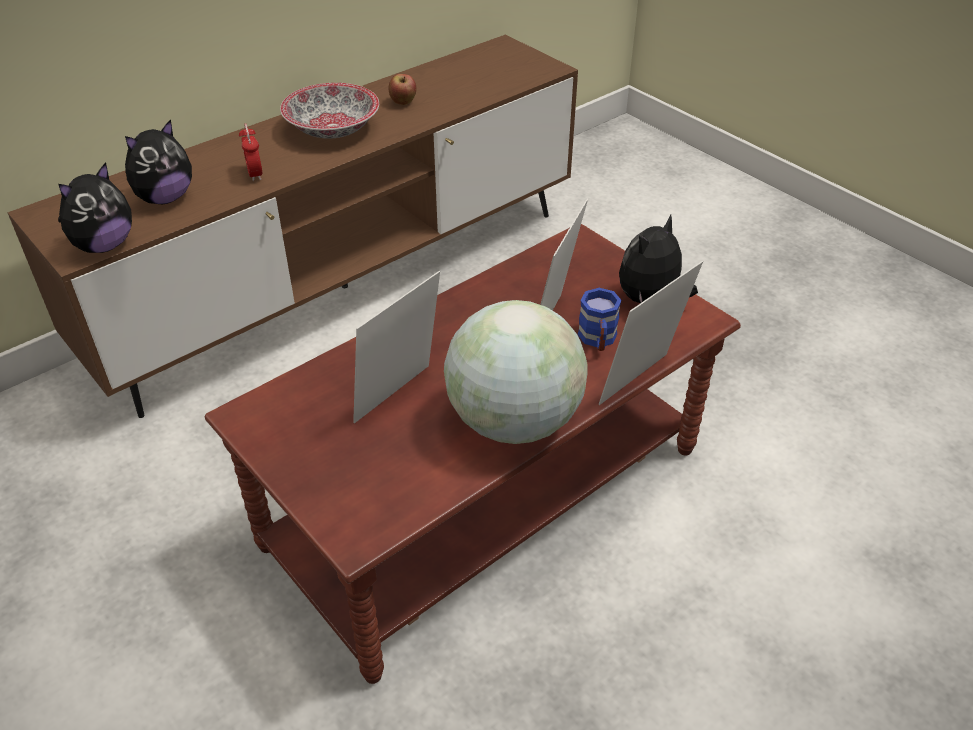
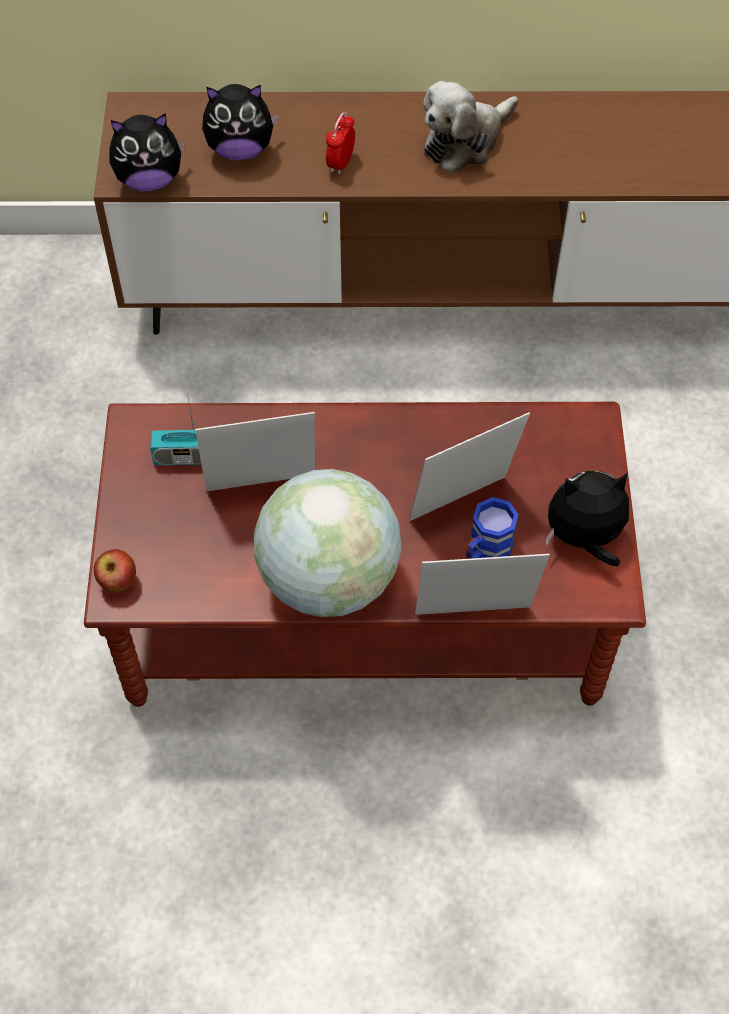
camera: 40 degrees right, 15 degrees up
bowl [280,83,379,139] -> plush toy [423,81,518,173]
apple [389,74,417,105] -> apple moved to [94,549,136,592]
none -> radio [150,393,202,465]

